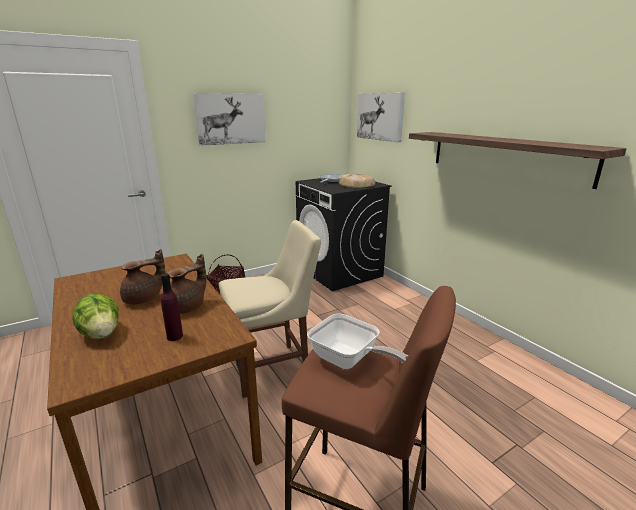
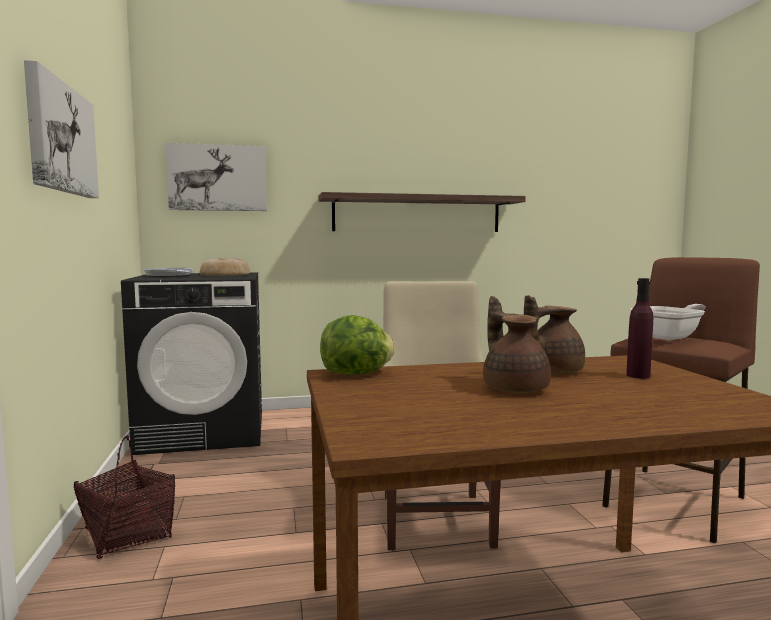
camera: 70 degrees left, 15 degrees down
lettuce [72,293,119,339] -> lettuce moved to [320,315,395,374]
brown teapot [168,254,207,314] -> brown teapot turned 90 degrees counterclockwise [524,295,585,373]

